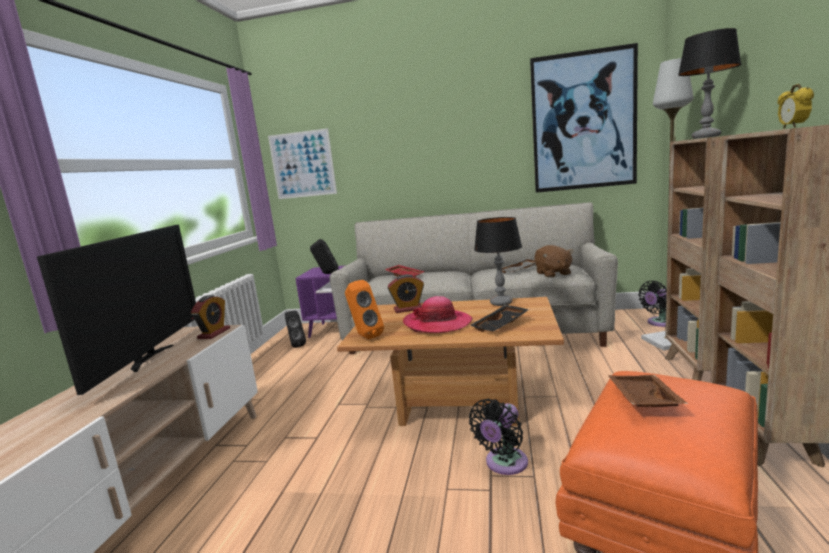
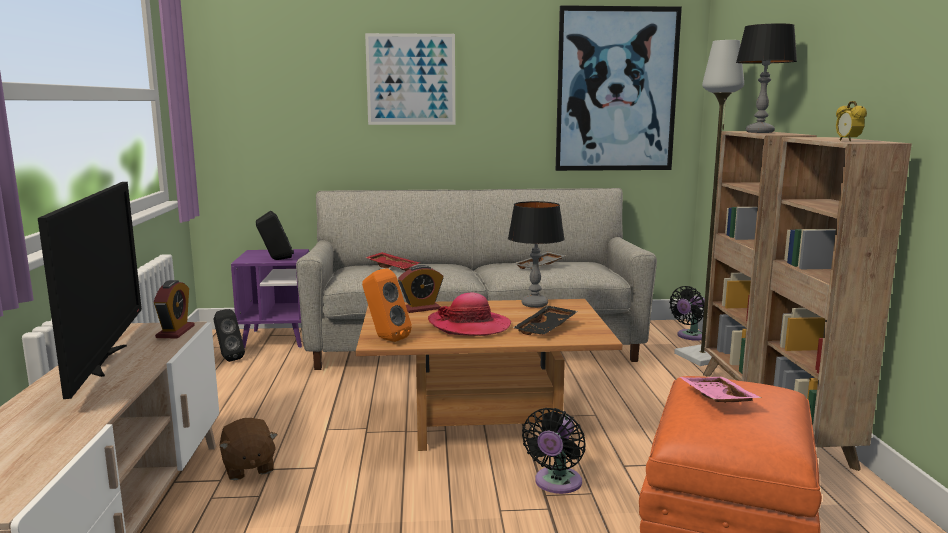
camera: 15 degrees left, 0 degrees up
picture [268,128,337,199] -> picture moved to [365,33,455,125]
brown plush toy [534,245,573,278] -> brown plush toy moved to [219,418,278,480]
brown tray [608,375,688,407] -> pink tray [680,377,761,403]

